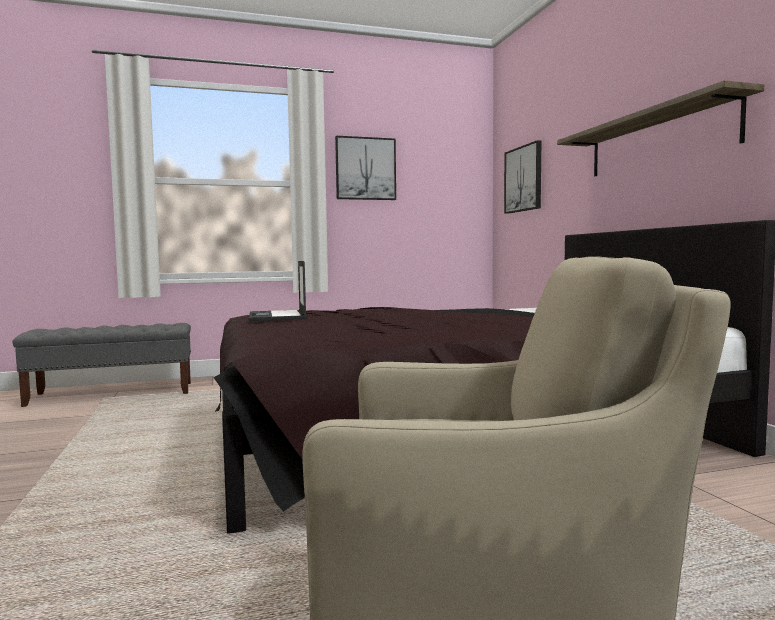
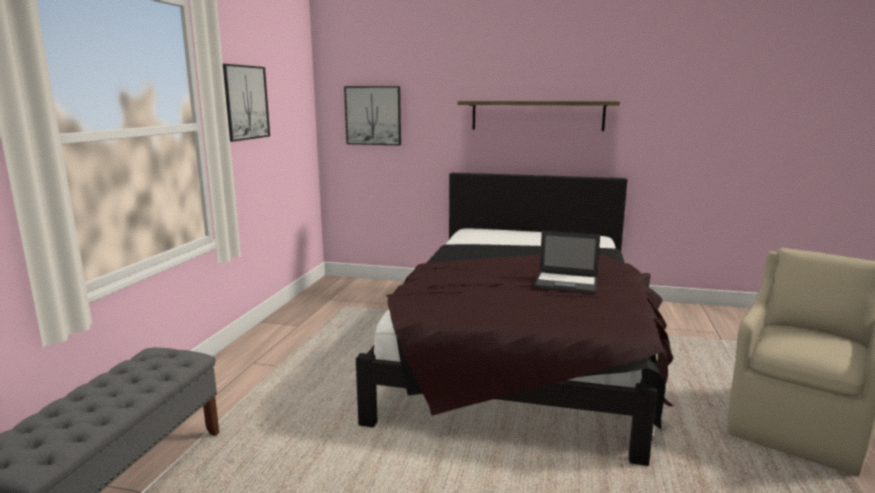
camera: 60 degrees left, 10 degrees up
laptop [249,261,307,321] -> laptop moved to [534,231,600,294]

